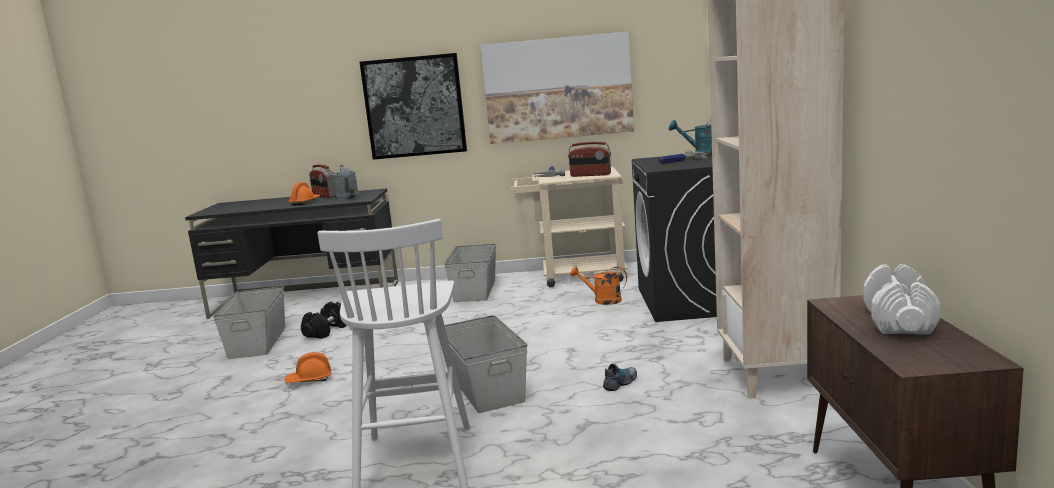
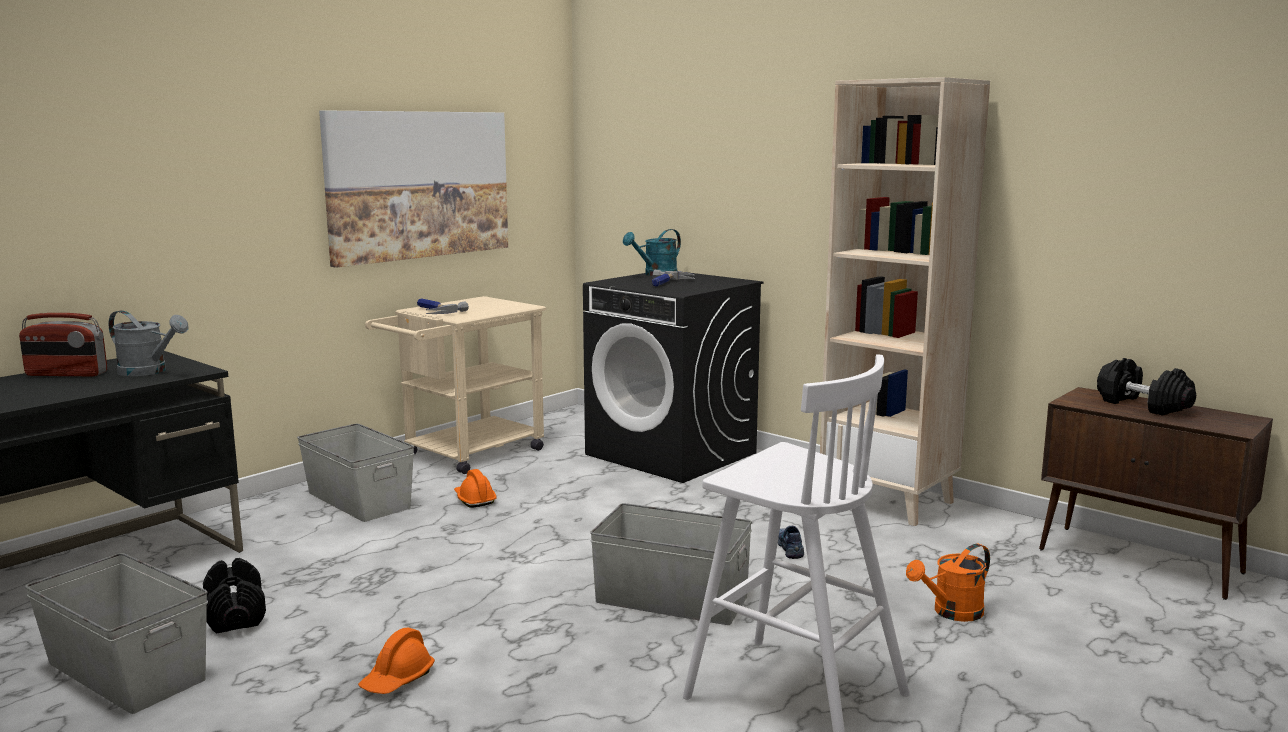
camera: 50 degrees left, 0 degrees up
orange hard hat [288,182,320,205] -> orange hard hat moved to [454,469,497,508]
picture [360,53,467,160] -> none
radio [568,142,611,177] -> none
orange watering can [570,266,627,305] -> orange watering can moved to [906,544,990,622]
white dumbbell [864,264,940,334] -> black dumbbell [1097,358,1196,416]

